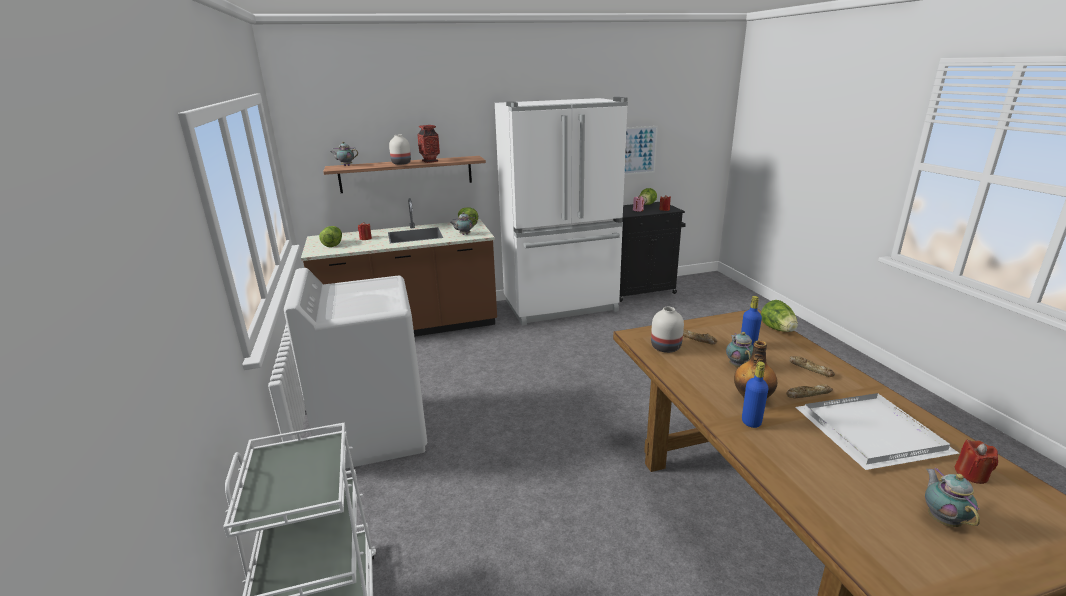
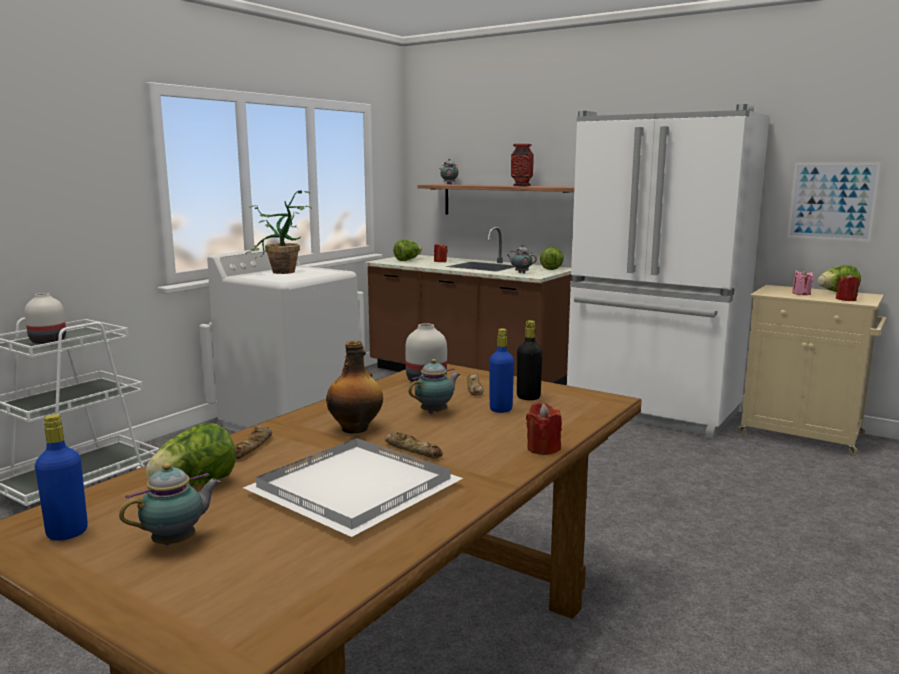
camera: 50 degrees right, 10 degrees down
white vase [389,135,411,165] -> white vase moved to [25,293,66,344]
black cabinet [619,202,686,302] -> beige cabinet [737,285,887,456]
blue bottle [742,361,768,428] -> blue bottle moved to [35,414,88,541]
lettuce [761,300,798,332] -> lettuce moved to [146,423,236,486]
bread [789,356,835,377] -> bread moved to [235,426,272,459]
red candle [955,440,998,484] -> red candle moved to [526,403,562,455]
none -> potted plant [245,190,311,274]
none -> black bottle [517,320,543,400]

